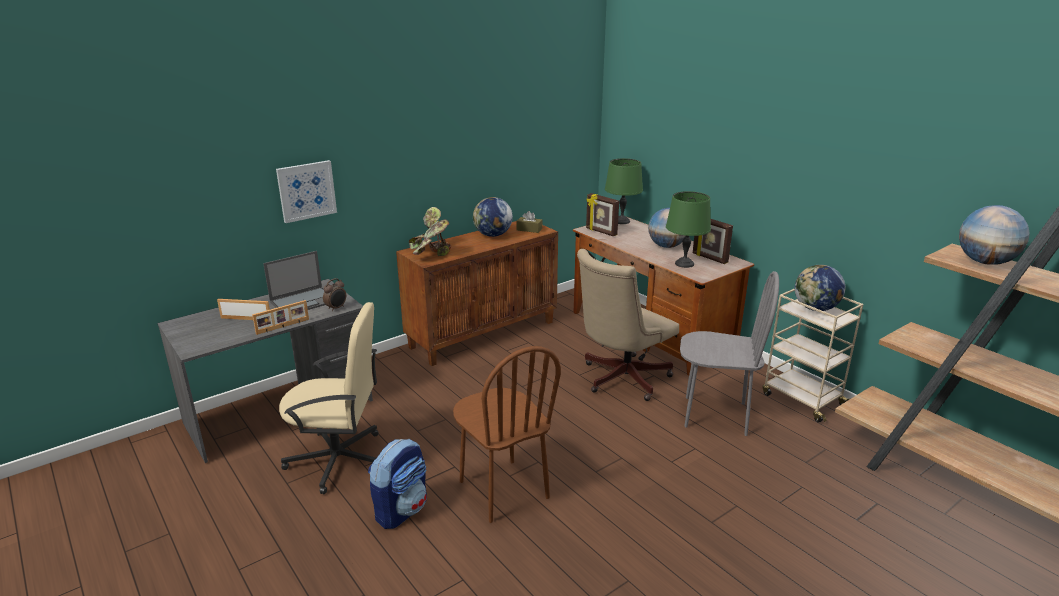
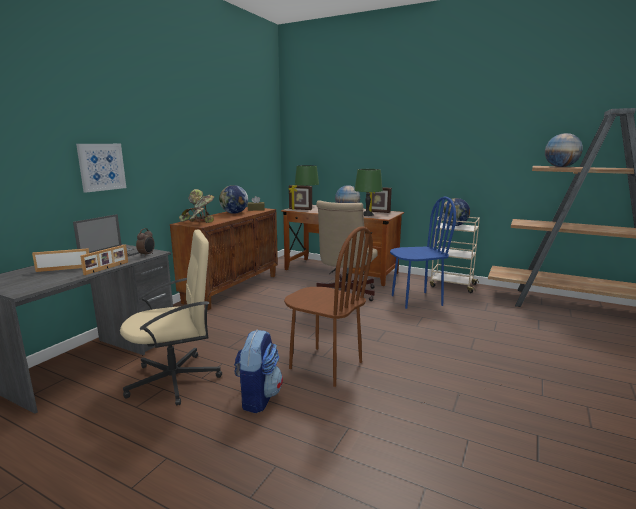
camera: 25 degrees left, 10 degrees down
grey chair [680,271,779,436] -> blue chair [390,197,456,309]

